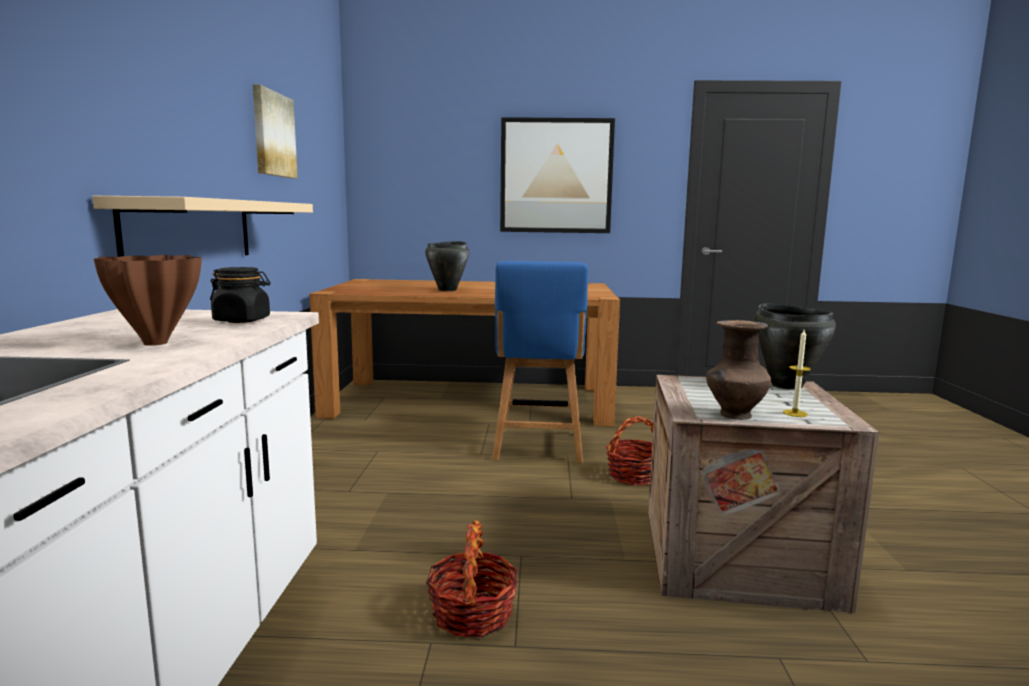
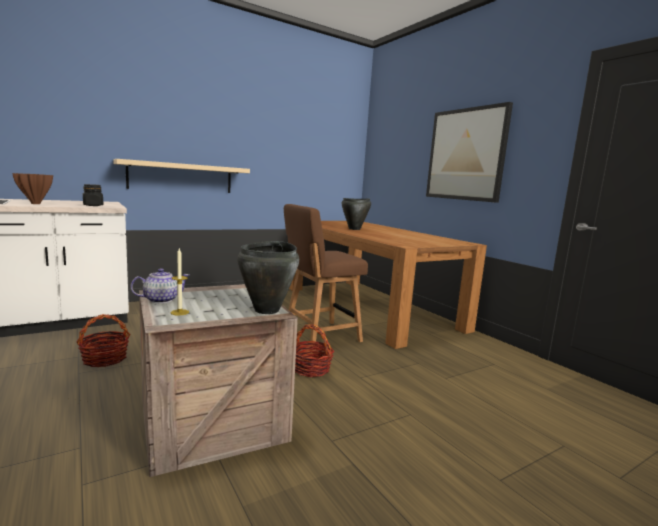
camera: 55 degrees right, 0 degrees up
picture [253,85,298,178] -> none
blue chair [492,261,588,463] -> brown chair [284,204,368,342]
brown vase [706,320,771,420] -> teapot [130,268,189,303]

